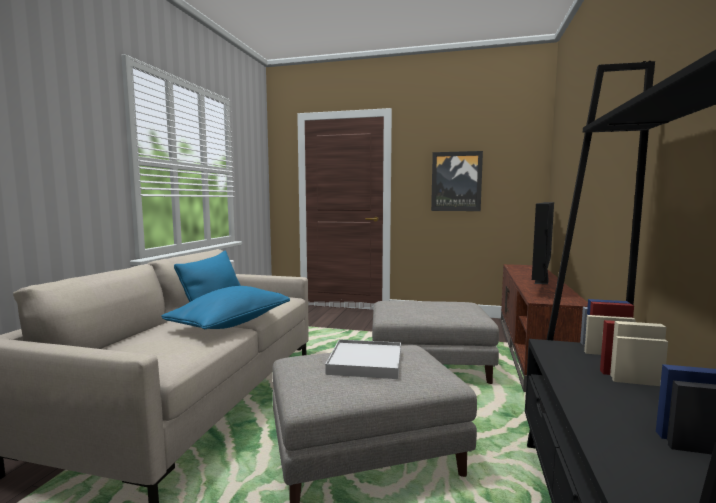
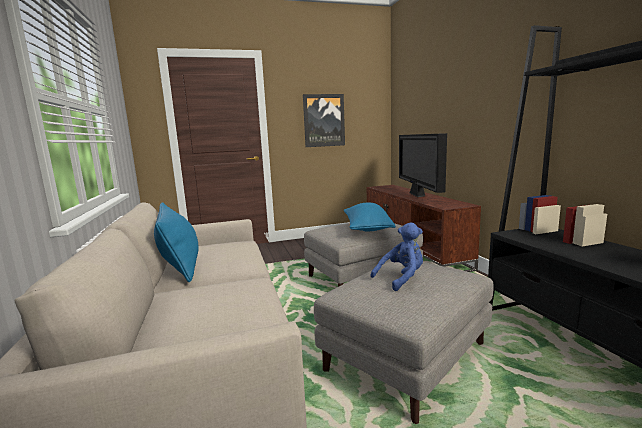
camera: 30 degrees left, 5 degrees up
blue pillow [161,286,290,329] -> blue pillow moved to [344,203,396,231]
white tray [325,339,401,379] -> blue plush toy [371,222,423,291]

